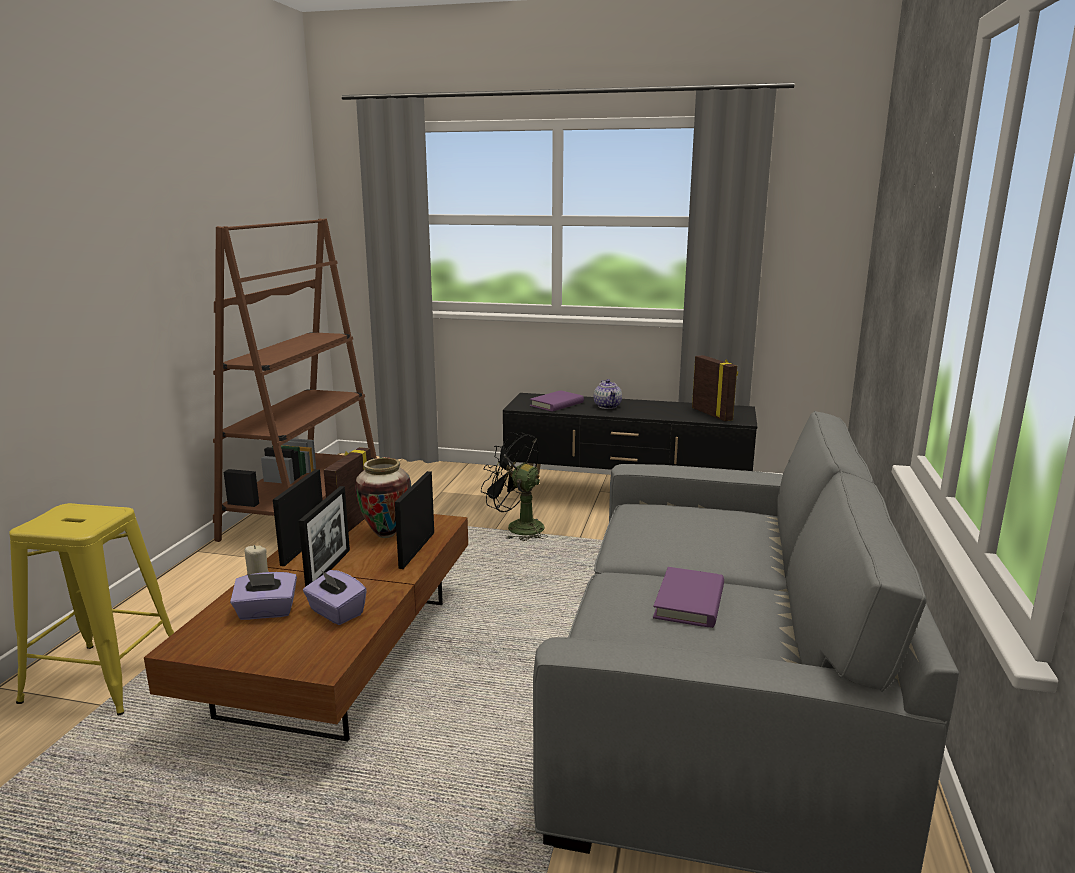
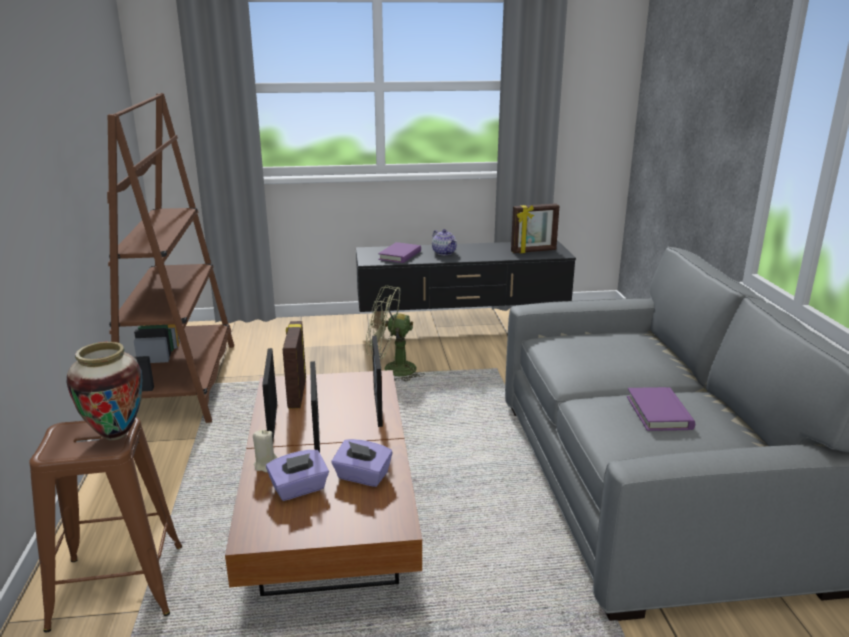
camera: 20 degrees left, 5 degrees up
yellow stool [9,503,174,715] -> brown stool [29,417,182,633]
vase [355,458,411,538] -> vase moved to [67,341,142,440]
black fan [481,432,548,541] -> green fan [366,286,425,382]
picture frame [692,355,738,421] -> picture frame turned 120 degrees clockwise [511,203,560,253]

